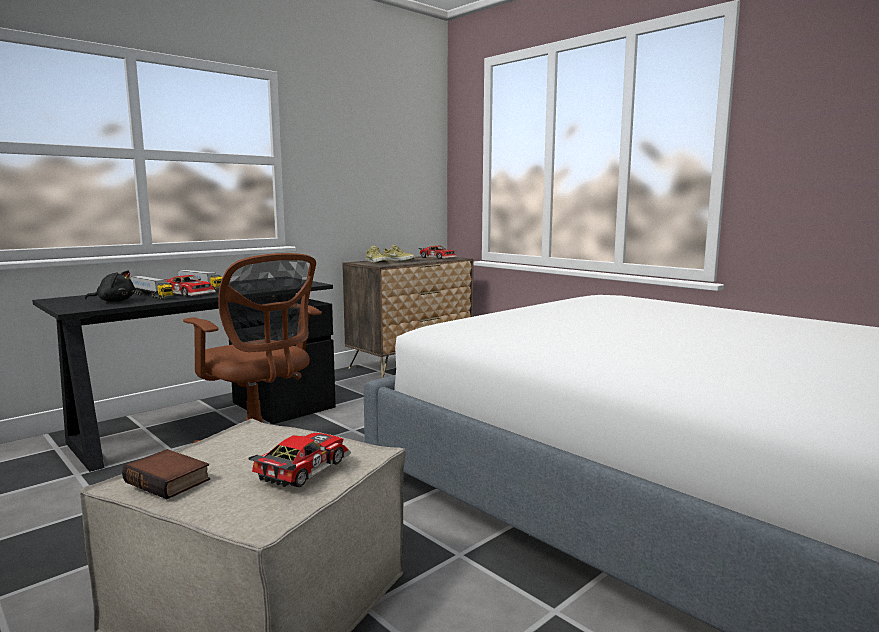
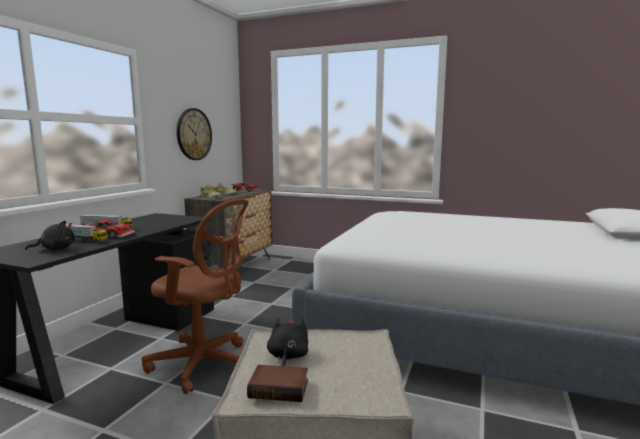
camera: 25 degrees left, 0 degrees up
toy car [249,433,351,487] -> none
none -> wall clock [177,108,212,160]
none -> black plush toy [267,317,308,366]

